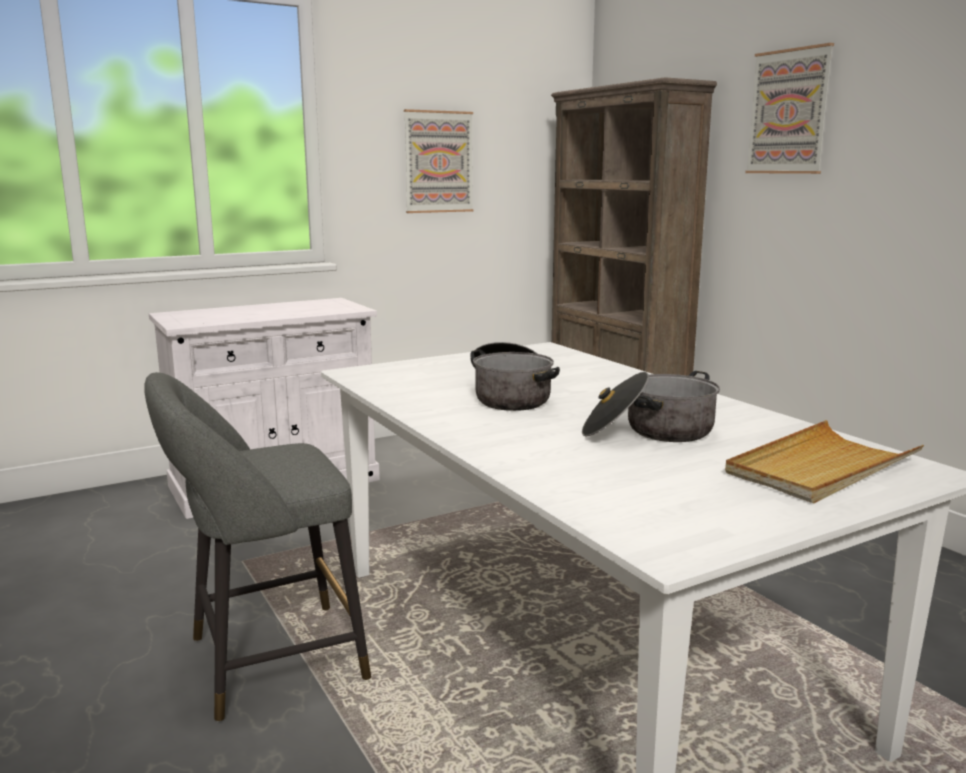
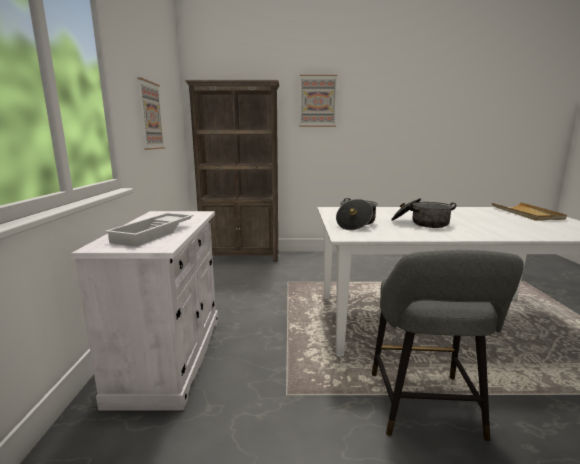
camera: 60 degrees left, 0 degrees up
cooking pot [582,371,720,442] -> cooking pot moved to [336,198,377,230]
none -> white tray [105,213,193,247]

